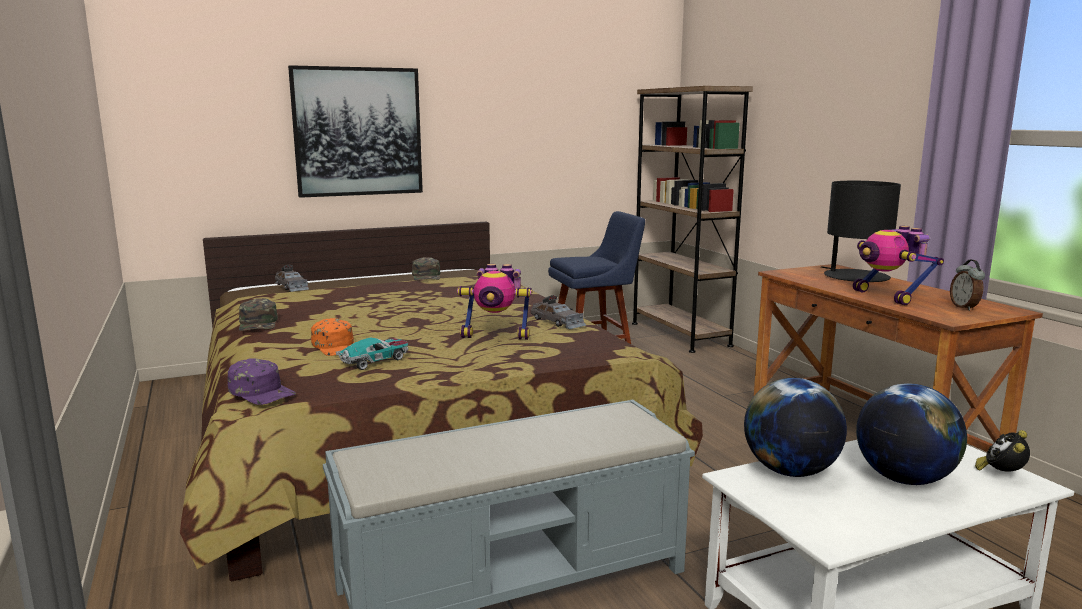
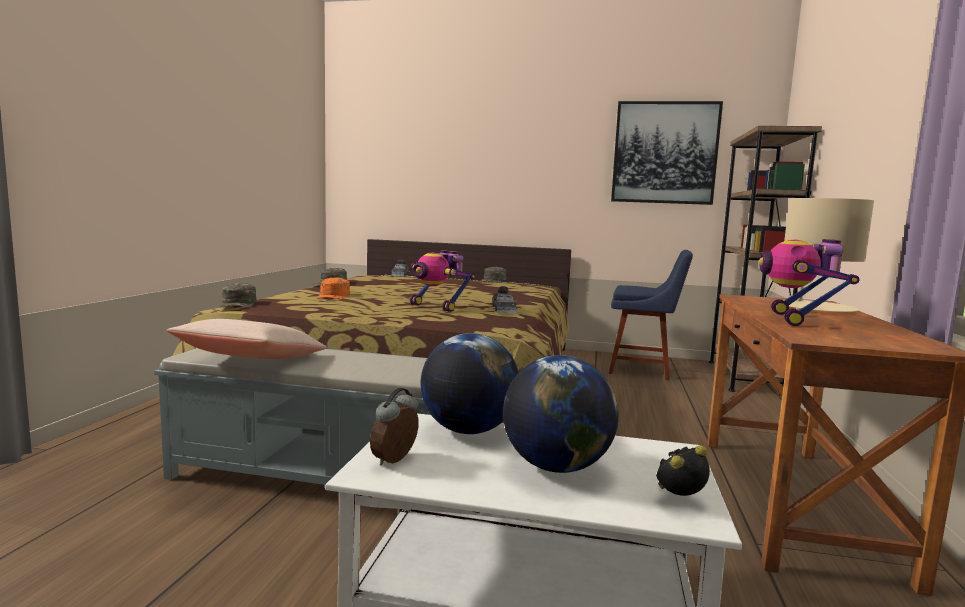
camera: 35 degrees right, 5 degrees down
purple cap [228,358,296,405] -> green cap [220,283,257,307]
picture [288,65,423,198] -> picture moved to [611,101,723,205]
toy car [336,337,408,370] -> none
black table lamp [821,181,901,282] -> beige table lamp [784,198,874,313]
alarm clock [950,260,985,311] -> alarm clock moved to [370,388,419,466]
none -> beige pillow [166,319,327,359]

